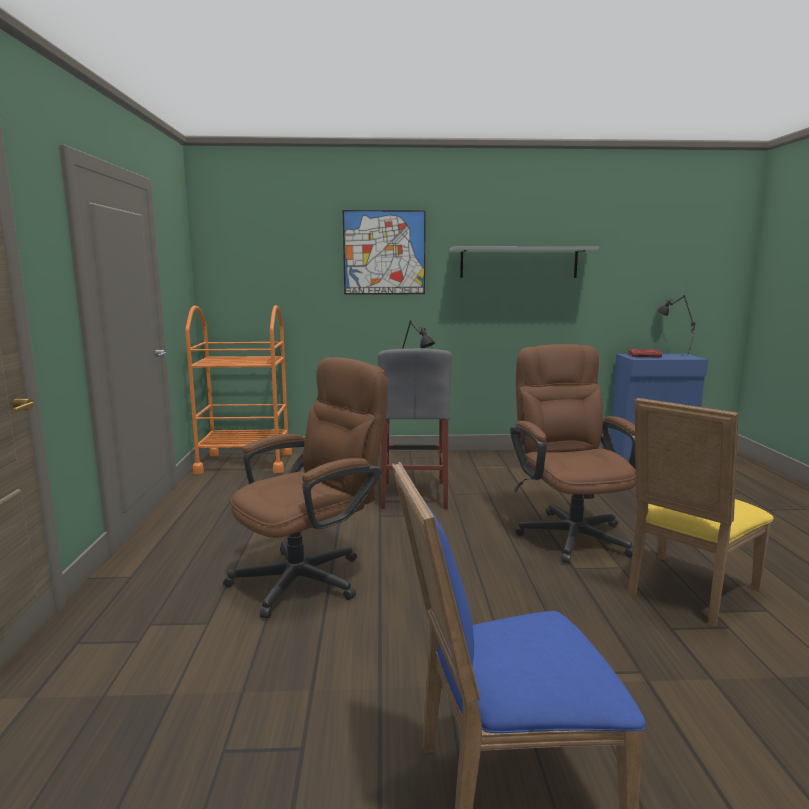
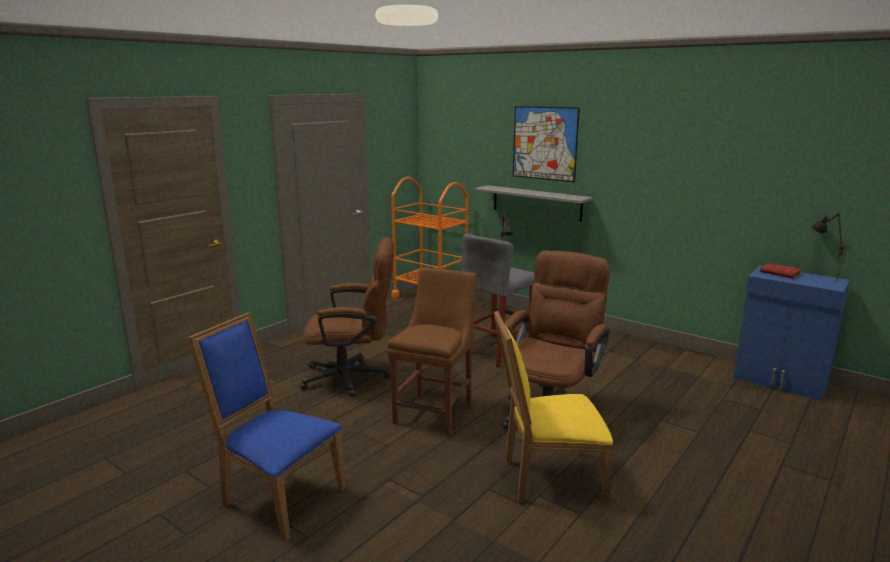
camera: 40 degrees right, 5 degrees up
grey shelf [450,247,599,278] -> grey shelf moved to [474,185,593,222]
none -> brown chair [387,267,477,436]

